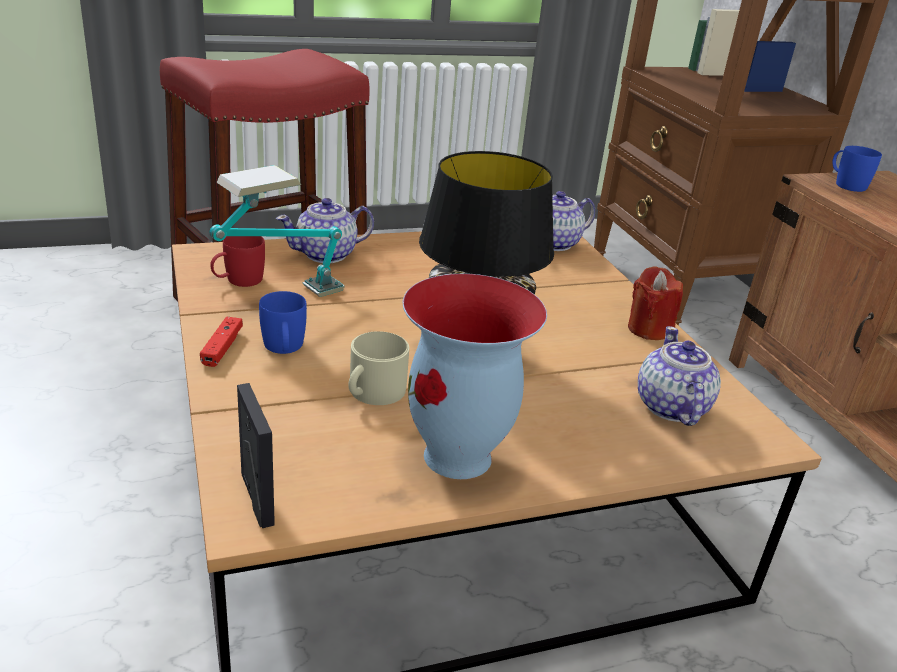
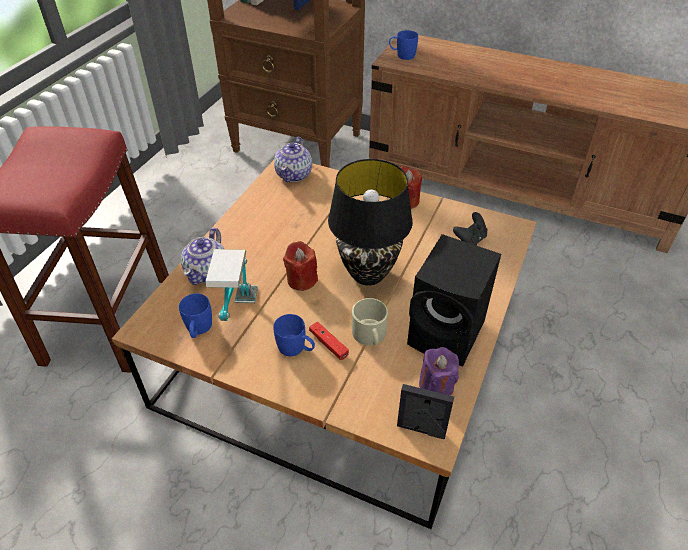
camera: 45 degrees left, 15 degrees up
red game controller [200,317,243,367] -> red game controller moved to [309,322,349,360]
red mug [210,236,265,287] -> blue mug [179,293,212,338]
vase [403,274,547,479] -> black speaker [407,234,501,366]
teapot [638,326,721,426] -> black game controller [453,212,488,245]
none -> red candle [283,241,318,291]
none -> purple candle [419,347,459,396]

